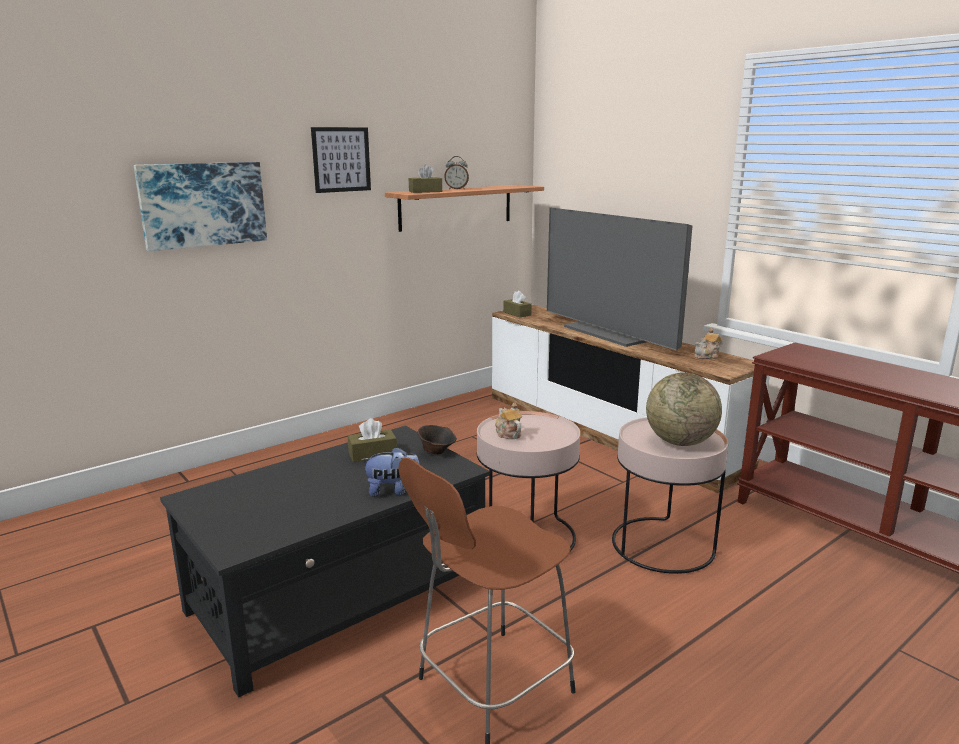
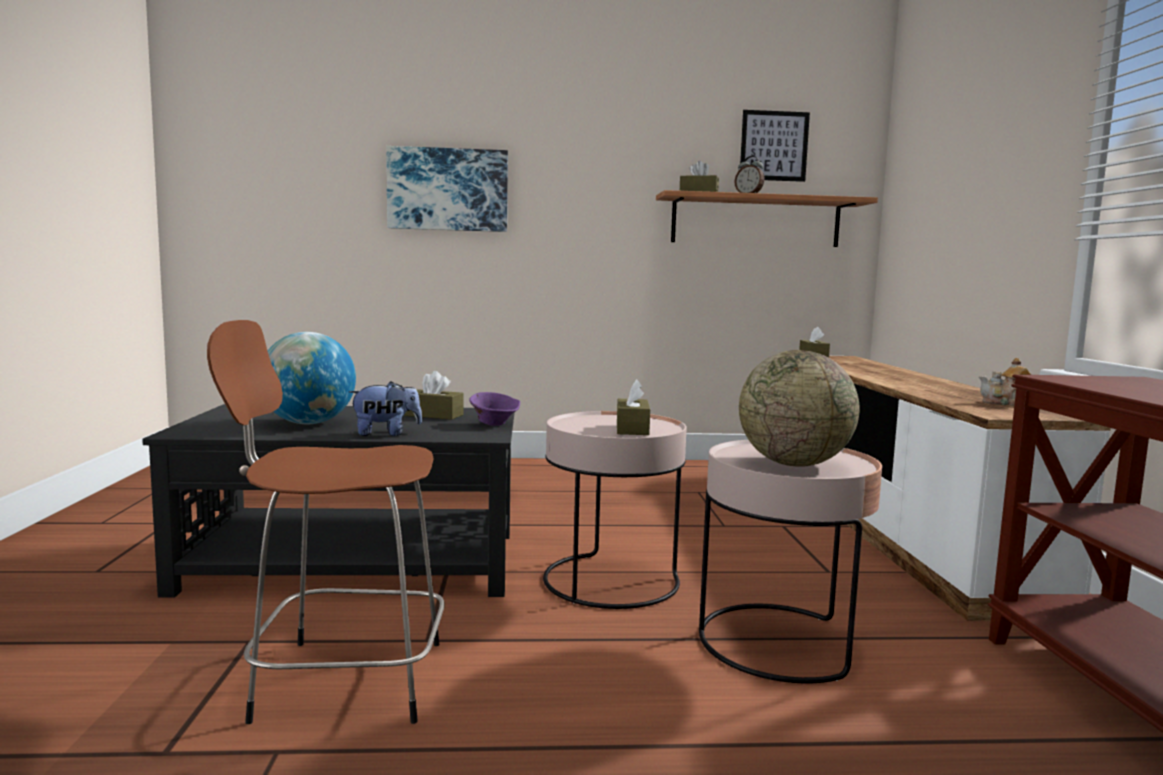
camera: 35 degrees right, 10 degrees down
picture [311,127,371,193] -> picture moved to [740,110,810,182]
plush toy [361,447,419,497] -> plush toy turned 45 degrees counterclockwise [349,381,422,436]
brown bowl [418,425,457,455] -> purple bowl [469,392,520,426]
teapot [495,402,522,439] -> none
television [547,207,693,350] -> none
none -> globe [268,332,356,424]
none -> brown tissue box [617,379,650,435]

